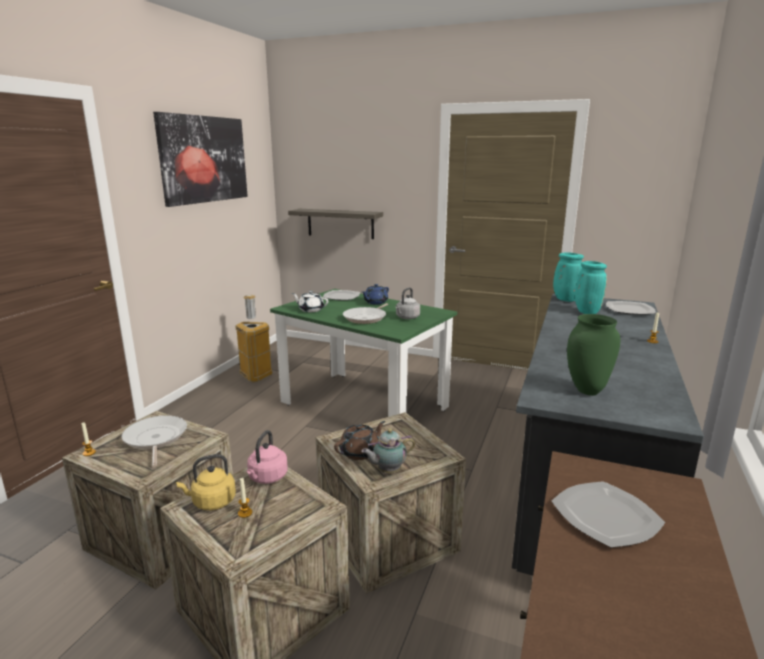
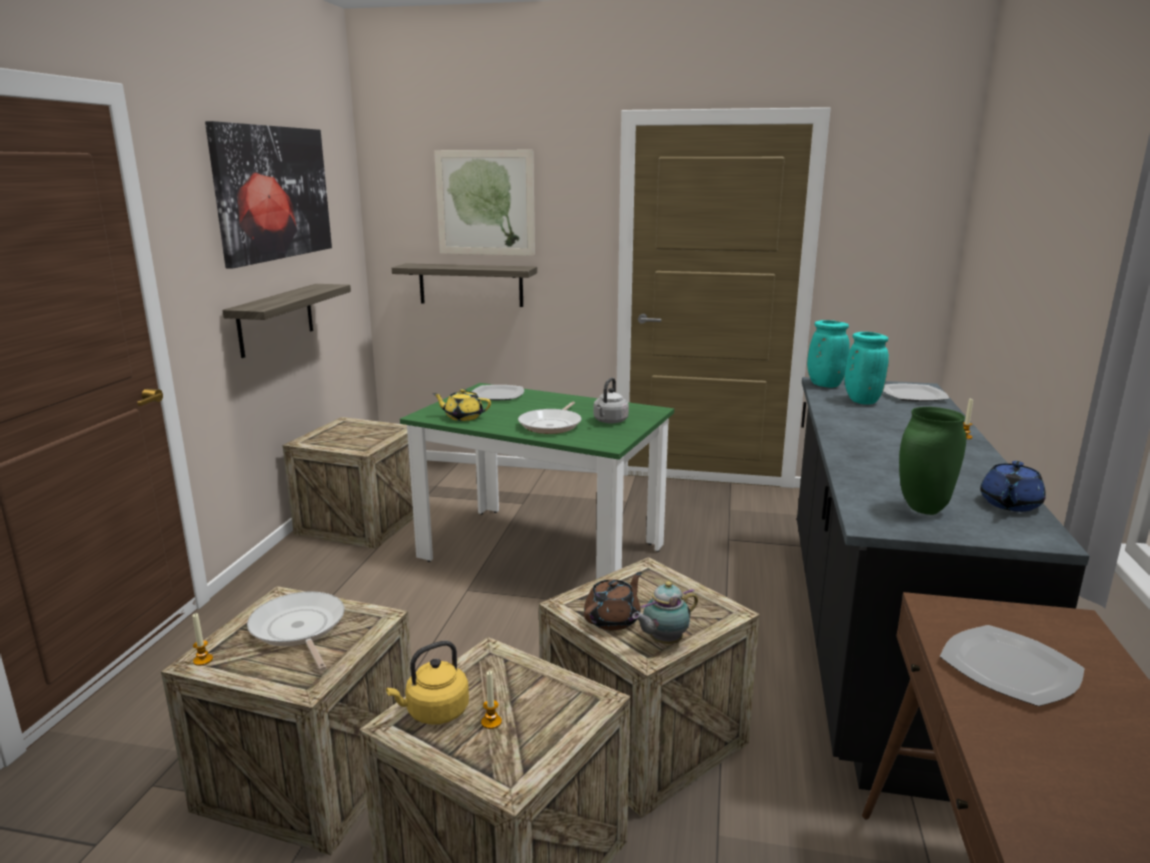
camera: 10 degrees left, 0 degrees up
trash can [235,295,273,382] -> crate [282,417,413,549]
pink kettle [247,430,288,484] -> none
white teapot [292,291,328,312] -> yellow teapot [433,389,491,421]
blue teapot [362,284,389,305] -> blue teapot moved to [980,461,1046,512]
none -> shelf [222,284,351,358]
none -> picture [434,150,535,256]

